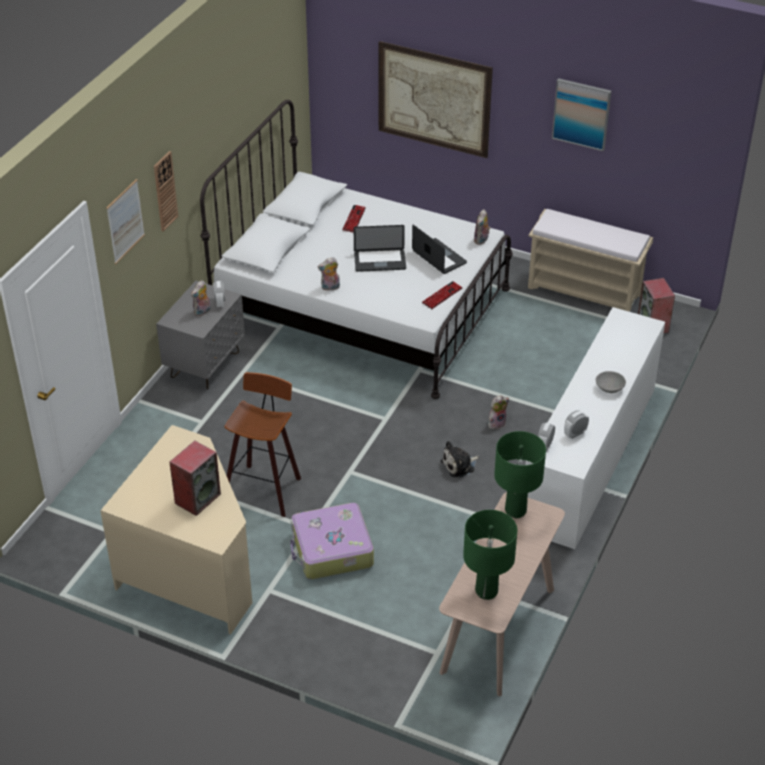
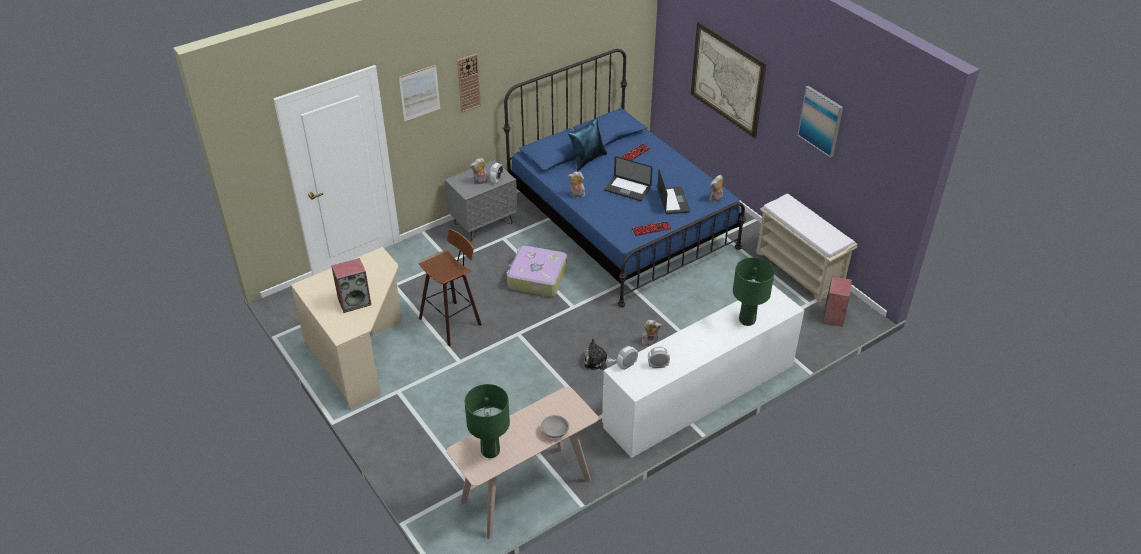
camera: 30 degrees right, 0 degrees up
white bed [200,100,513,399] -> blue bed [503,49,746,307]
suitcase [290,503,374,579] -> suitcase moved to [506,246,567,297]
green table lamp [494,431,546,518] -> green table lamp moved to [733,257,775,326]
grey bowl [596,371,626,393] -> grey bowl moved to [541,415,569,438]
none -> blue pillow [568,118,607,171]

